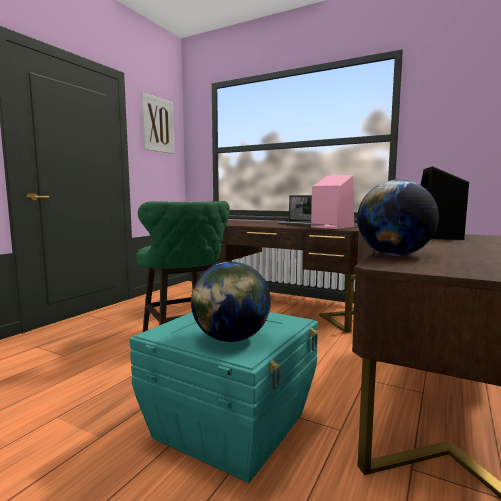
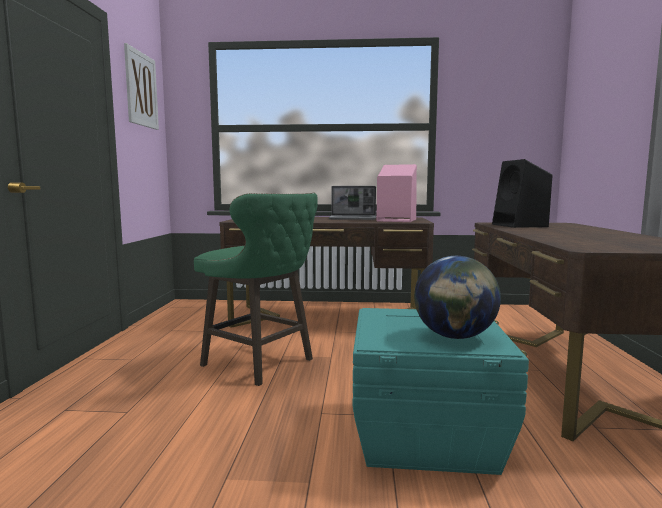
camera: 25 degrees left, 0 degrees up
globe [357,180,439,256] -> none

